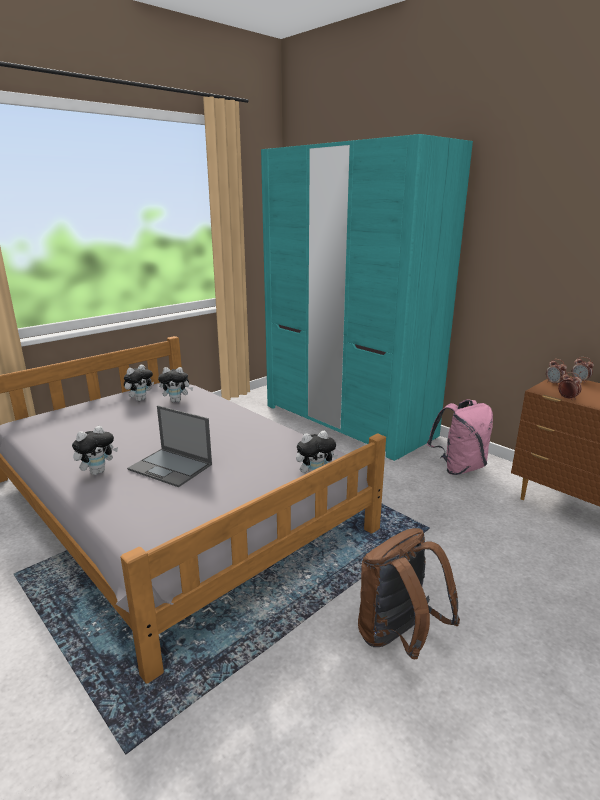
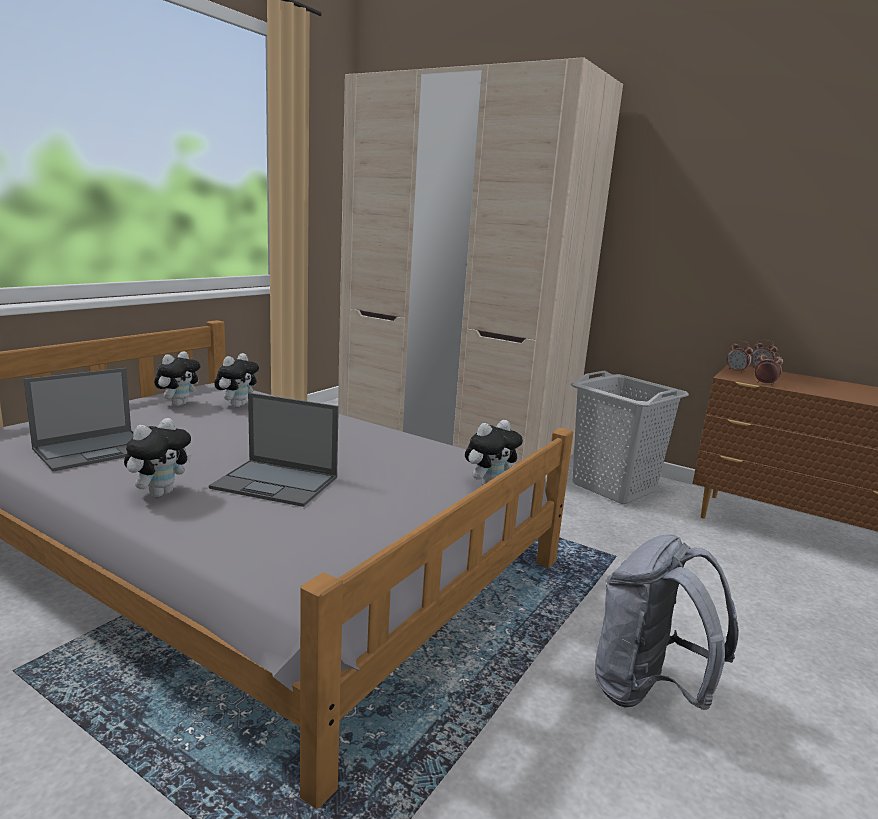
camera: 15 degrees left, 5 degrees down
plush toy [158,367,193,402] -> plush toy turned 45 degrees counterclockwise [214,353,259,407]
turquoise wardrobe [261,134,473,461] -> beige wardrobe [338,57,623,464]
brown backpack [358,528,460,659] -> grey backpack [595,535,739,710]
pink backpack [427,399,493,475] -> grey laundry basket [571,370,689,504]
none -> laptop [23,368,134,472]

